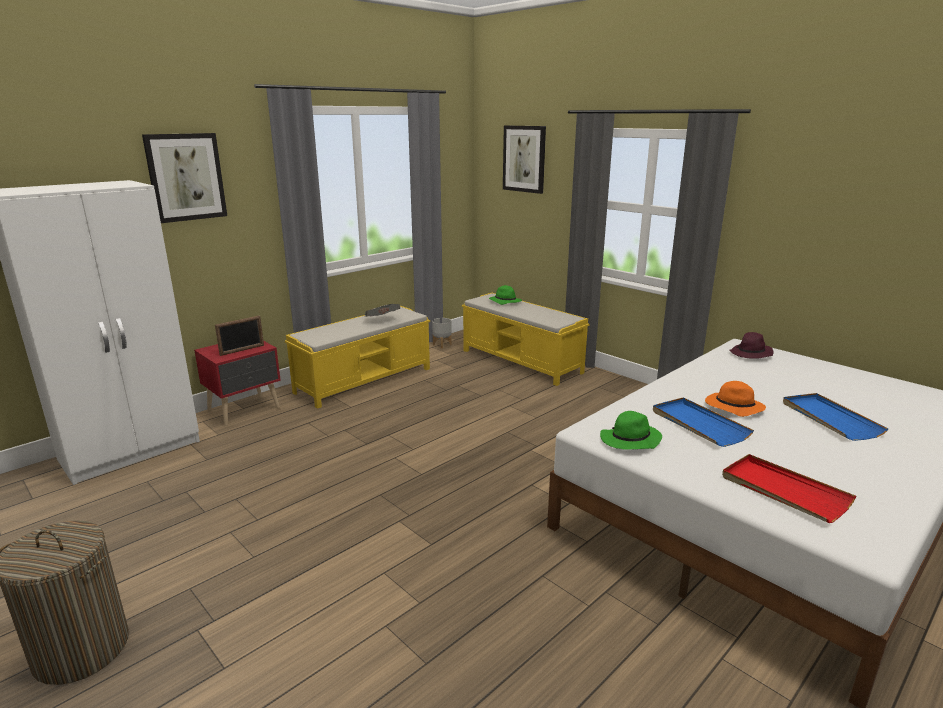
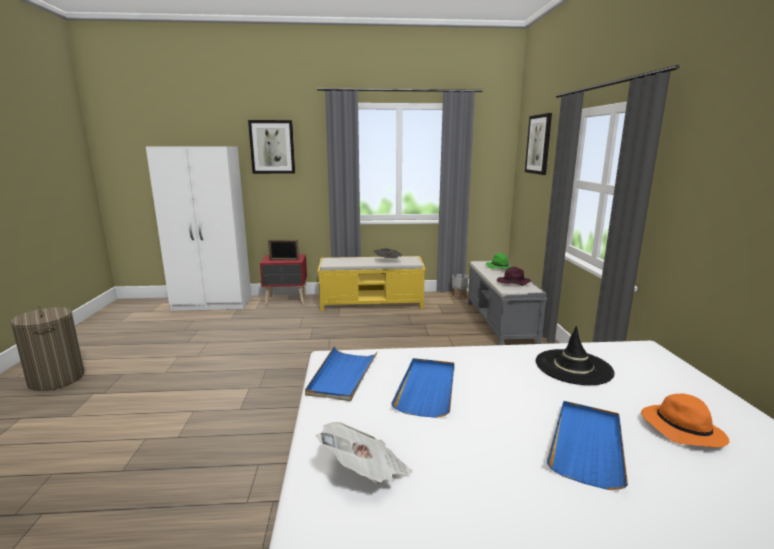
camera: 40 degrees right, 5 degrees down
yellow bench [462,293,590,386] -> grey bench [468,261,548,345]
green hat [600,411,662,449] -> blue tray [305,346,378,401]
orange hat [705,381,766,417] -> orange hat moved to [641,394,730,448]
red tray [722,454,856,523] -> newspaper [316,422,412,483]
purple hat [730,332,773,359] -> purple hat moved to [497,267,531,286]
none -> black hat [536,326,615,385]

